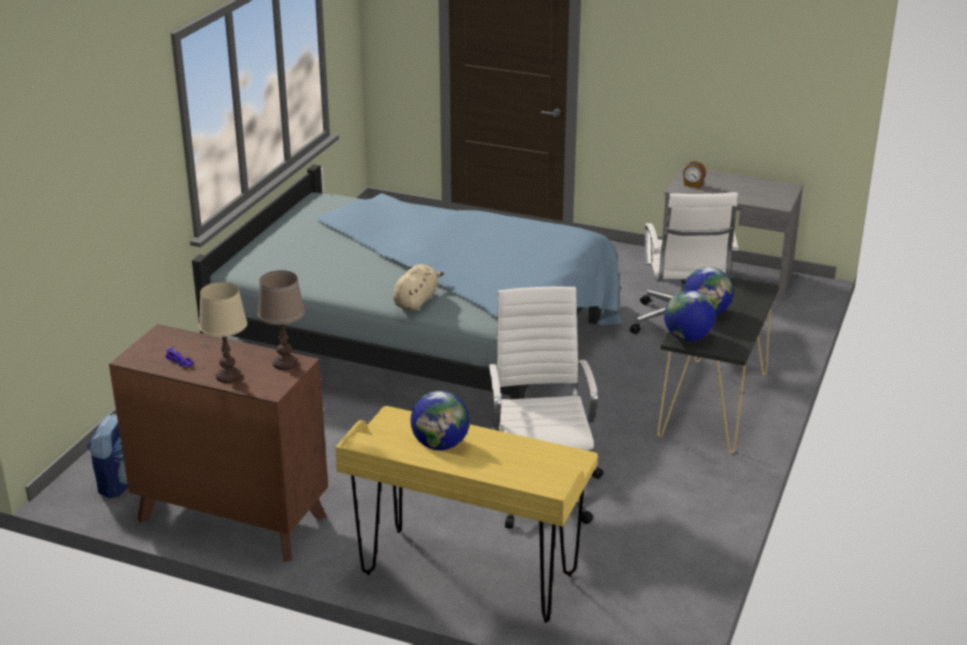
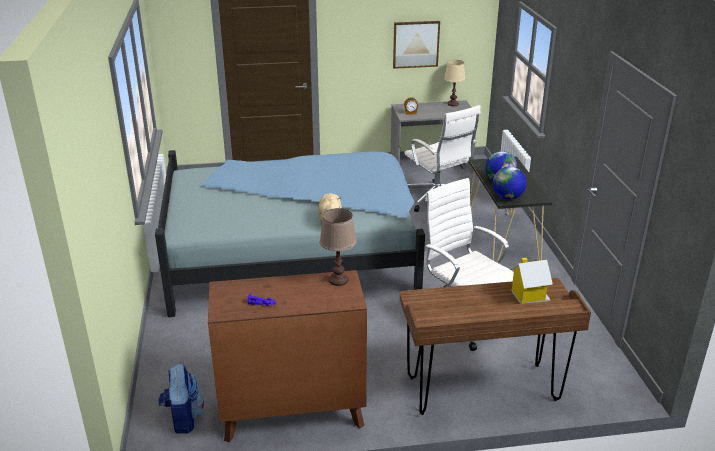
camera: 30 degrees left, 0 degrees up
beige table lamp [199,282,247,383] -> beige table lamp moved to [444,60,465,106]
yellow desk [336,406,598,623] -> brown desk [399,278,591,415]
globe [410,391,470,450] -> none
none -> picture [393,21,440,69]
none -> toy house [510,258,553,304]

